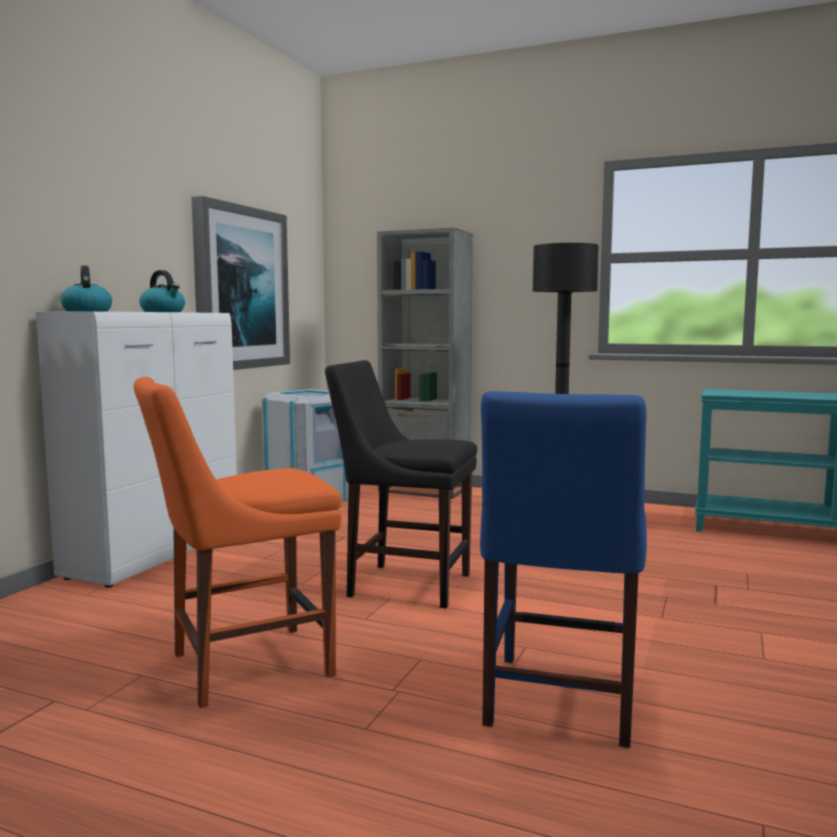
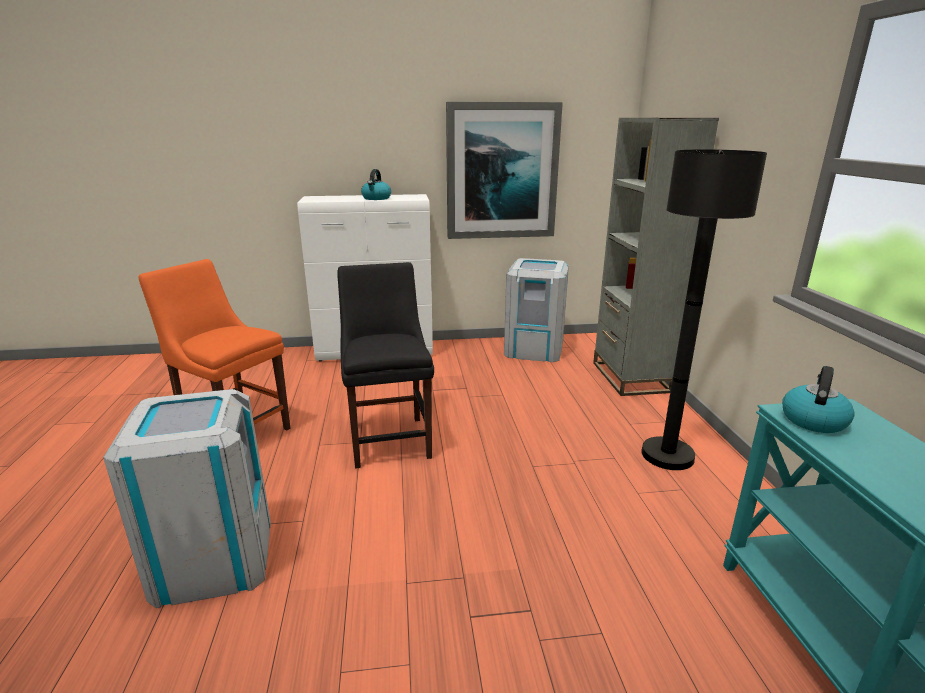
camera: 60 degrees right, 15 degrees up
kettle [60,266,112,312] -> kettle moved to [782,366,855,433]
blue chair [480,391,647,748] -> grey trash can [103,389,271,608]

